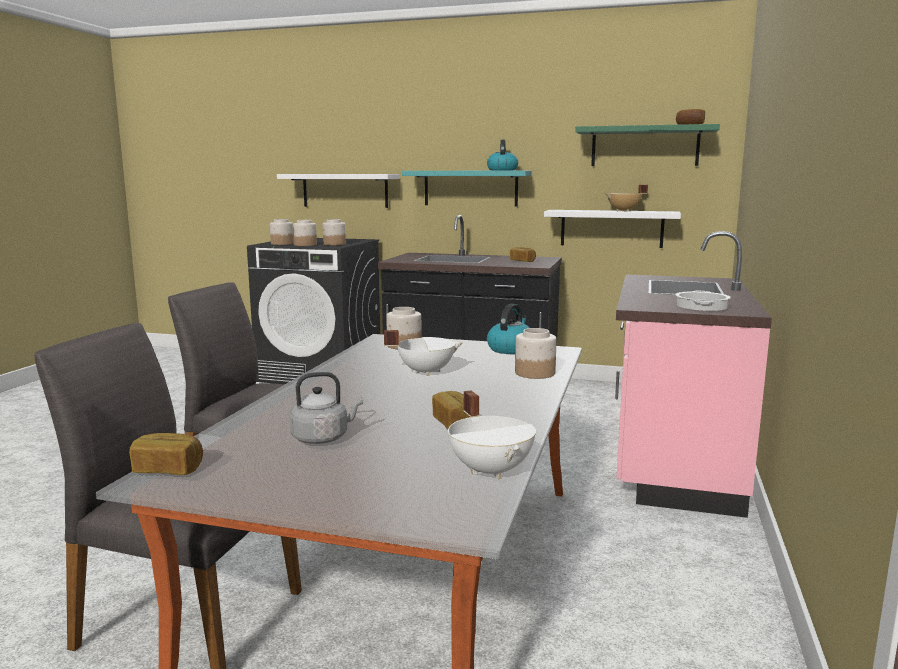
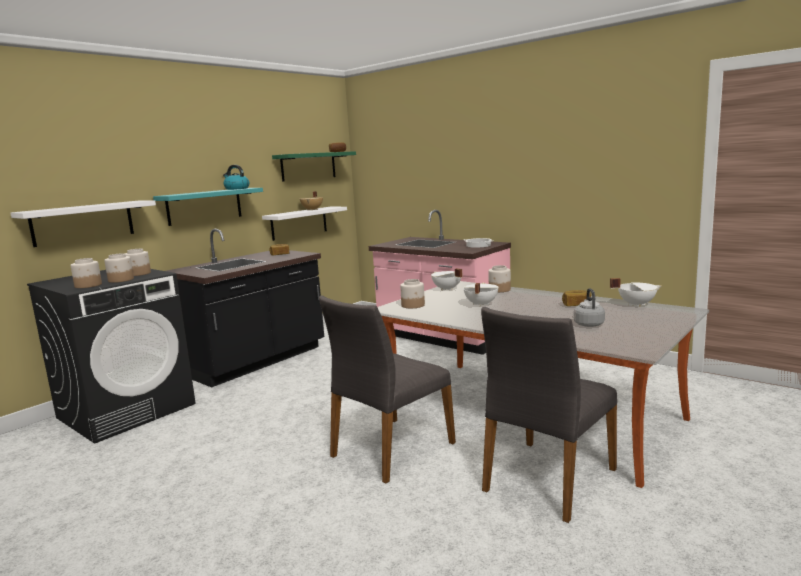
camera: 65 degrees left, 0 degrees up
bread [129,433,203,475] -> none
kettle [487,304,530,354] -> white cooking pot [431,268,462,291]

